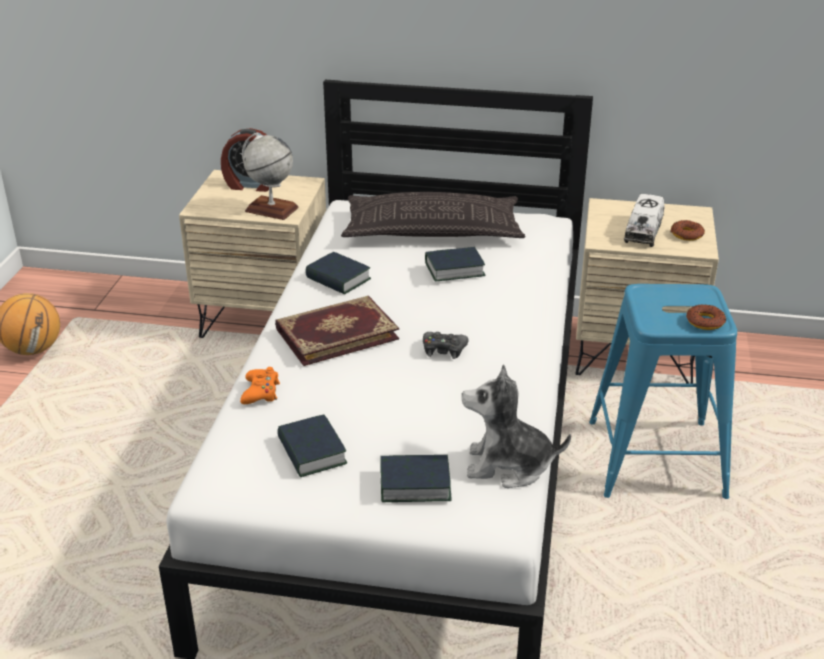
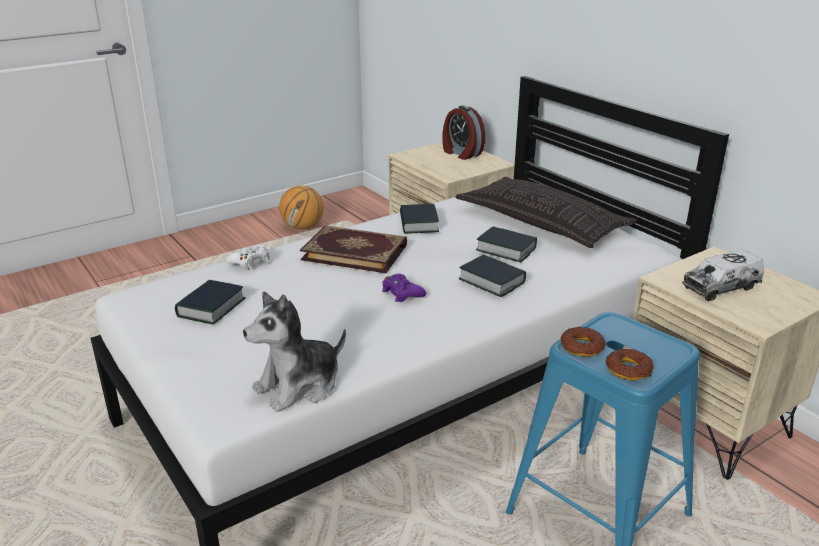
camera: 45 degrees right, 5 degrees down
orange game controller [240,367,280,404] -> white game controller [227,245,269,270]
globe [242,132,299,220] -> none
book [380,455,452,502] -> book moved to [459,255,526,297]
black game controller [423,332,469,359] -> purple game controller [382,274,426,302]
plush toy [462,364,571,488] -> plush toy turned 90 degrees counterclockwise [243,291,346,412]
donut [670,220,705,241] -> donut moved to [561,327,606,357]

